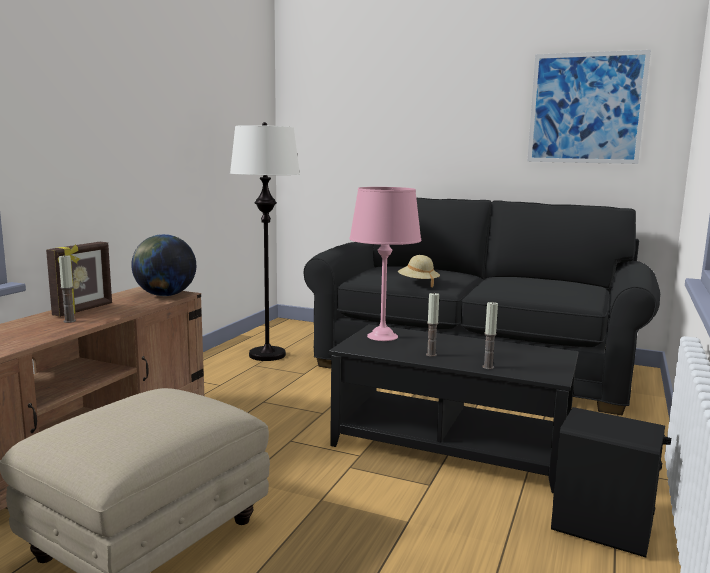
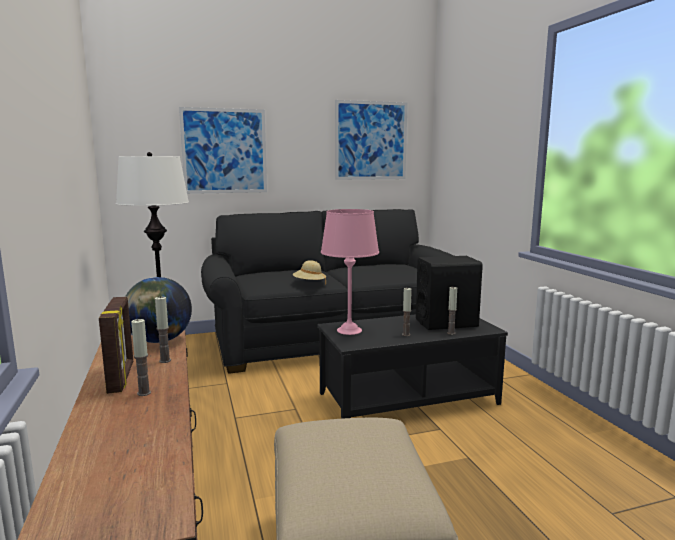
camera: 40 degrees left, 0 degrees up
black speaker [551,407,671,557] -> black speaker moved to [416,256,483,330]
none -> candle [155,296,171,363]
none -> picture [179,107,267,194]

